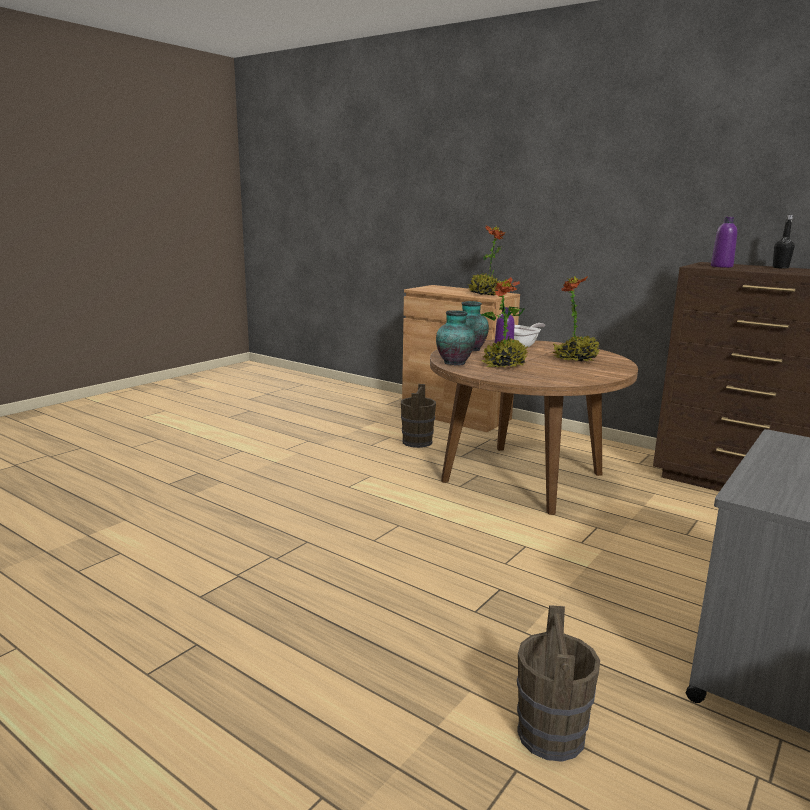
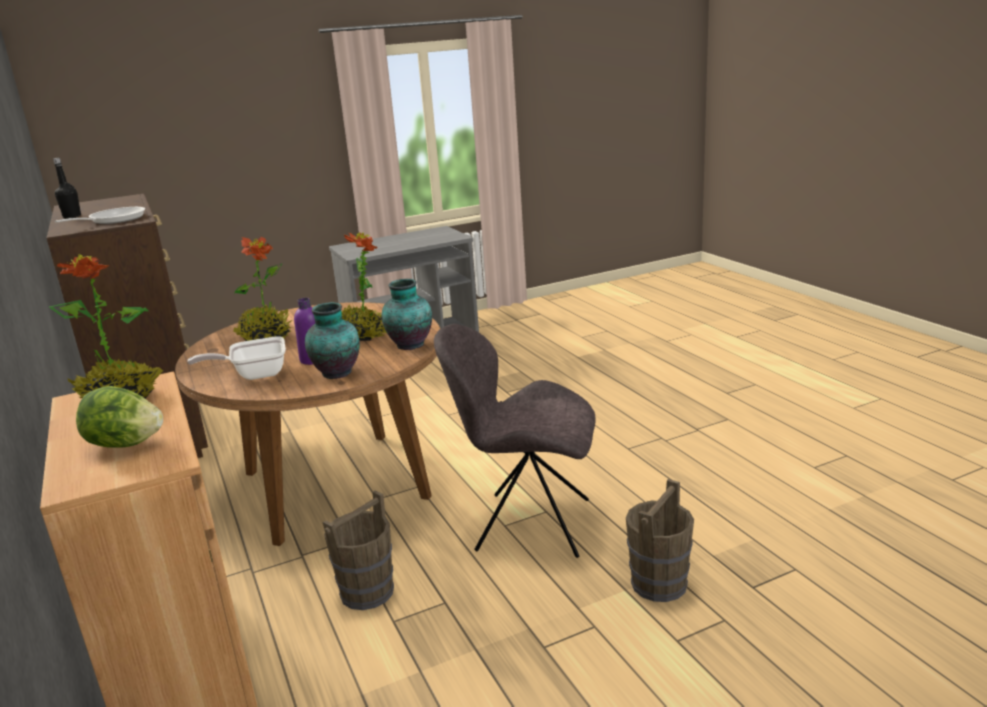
camera: 150 degrees left, 5 degrees up
brown bucket [517,605,600,762] -> brown bucket moved to [626,479,694,602]
purple bottle [711,217,737,268] -> frying pan [55,207,145,224]
none -> lettuce [76,386,163,448]
none -> grey chair [434,324,596,558]

